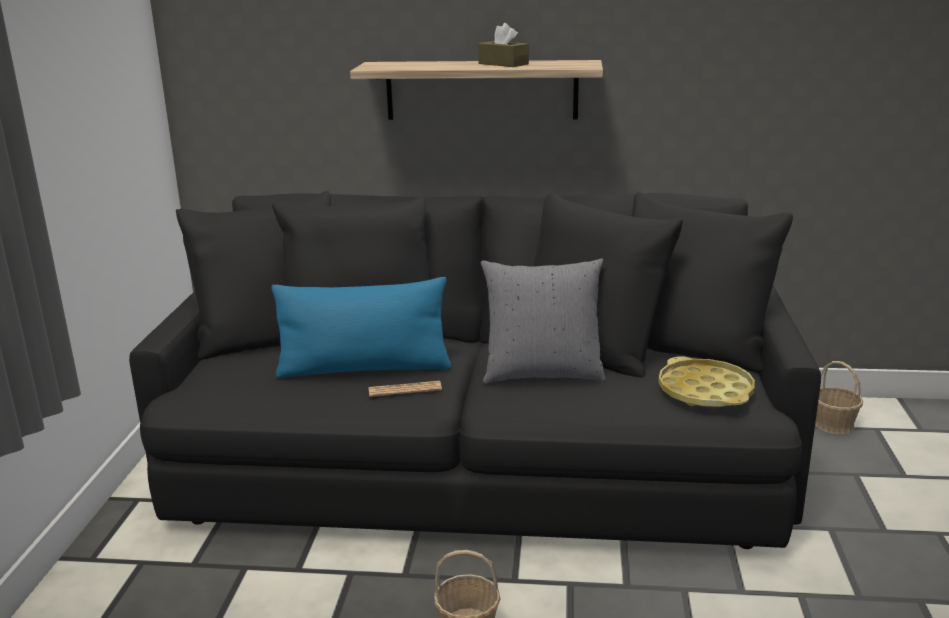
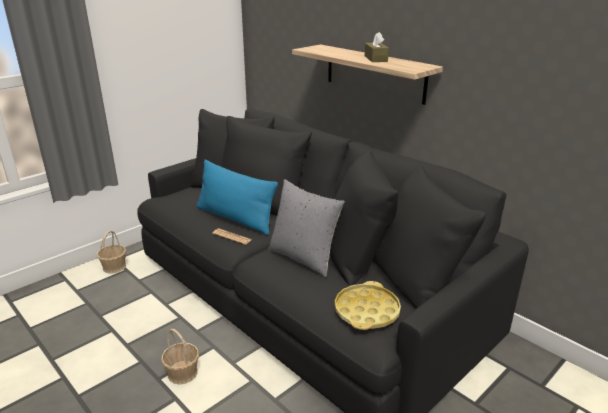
camera: 40 degrees right, 5 degrees up
basket [815,361,863,434] -> basket moved to [97,230,126,273]

